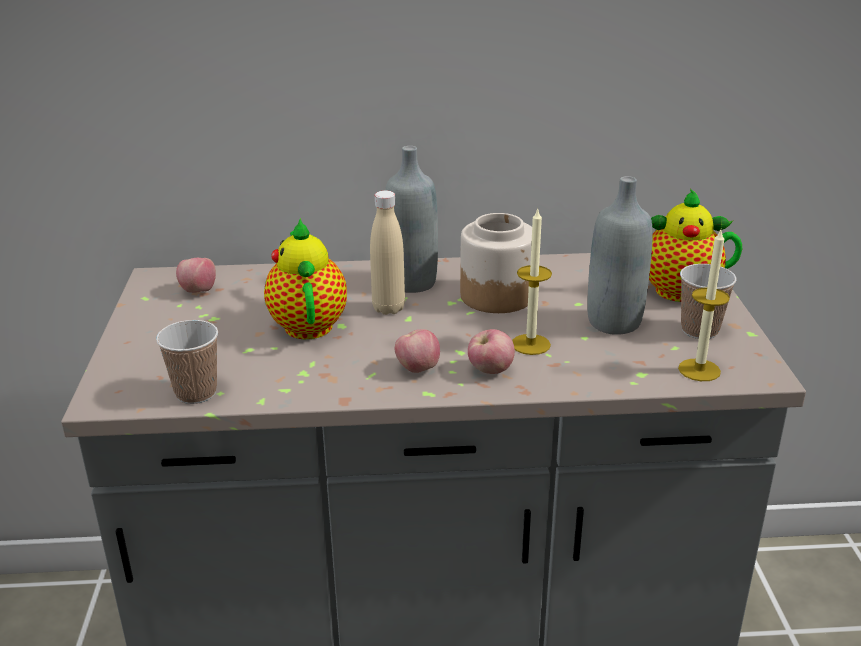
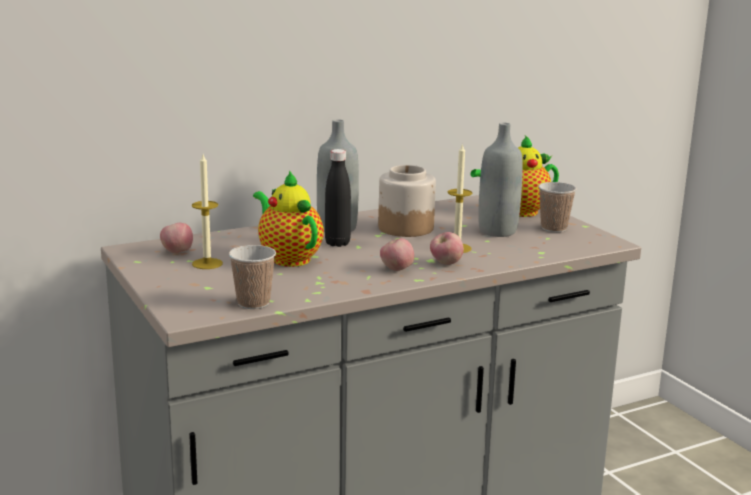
camera: 25 degrees left, 10 degrees down
beige bottle [370,190,405,315] -> black bottle [325,149,351,247]
candle [678,230,730,381] -> candle moved to [192,154,223,269]

